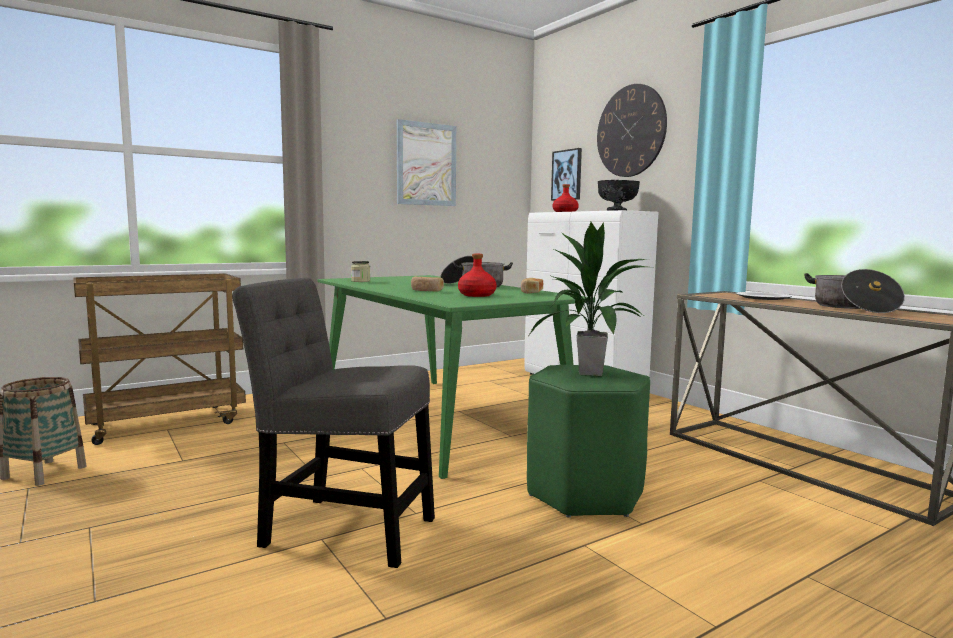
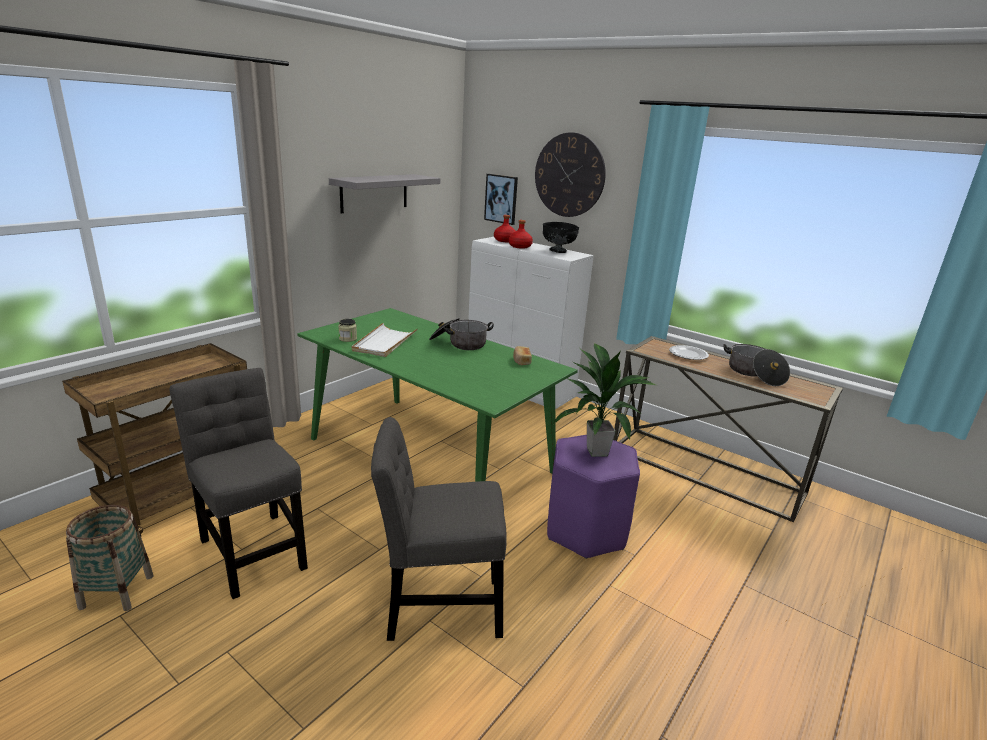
camera: 20 degrees left, 15 degrees up
picture [397,119,456,206] -> grey shelf [329,174,440,213]
bread [411,276,444,292] -> none
red bottle [458,254,497,297] -> red bottle moved to [509,220,533,249]
green stool [527,365,650,517] -> purple stool [547,435,640,559]
none -> grey chair [170,368,308,599]
none -> white tray [352,323,418,357]

